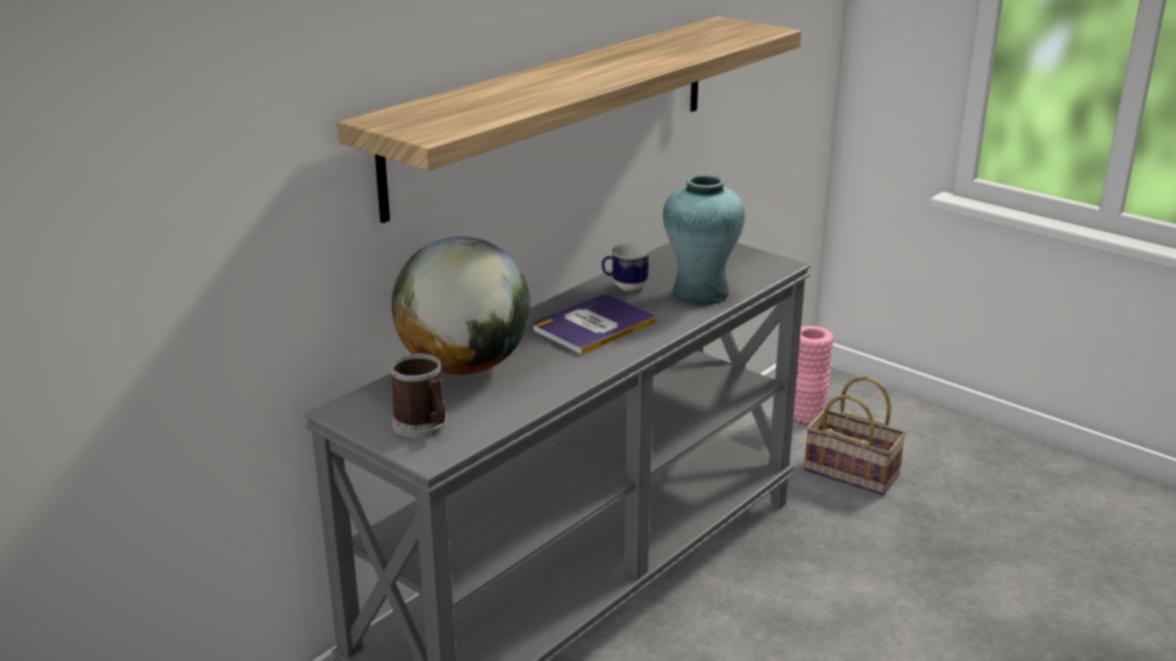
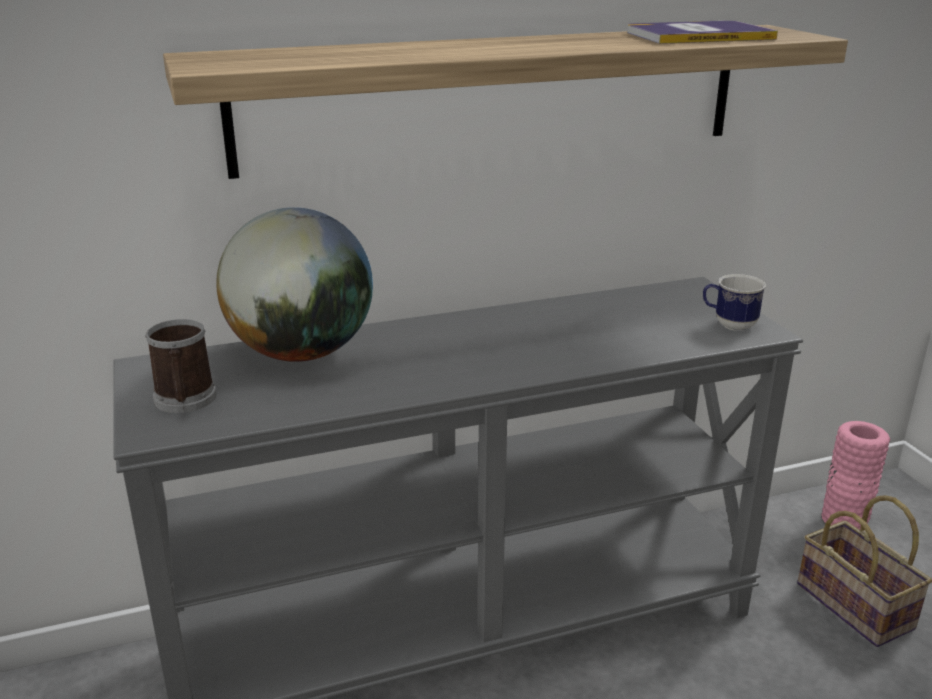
camera: 30 degrees right, 0 degrees up
book [533,295,658,355] -> book moved to [627,21,778,44]
mug [602,243,650,291] -> mug moved to [703,274,766,331]
turquoise vase [663,175,745,305] -> none

